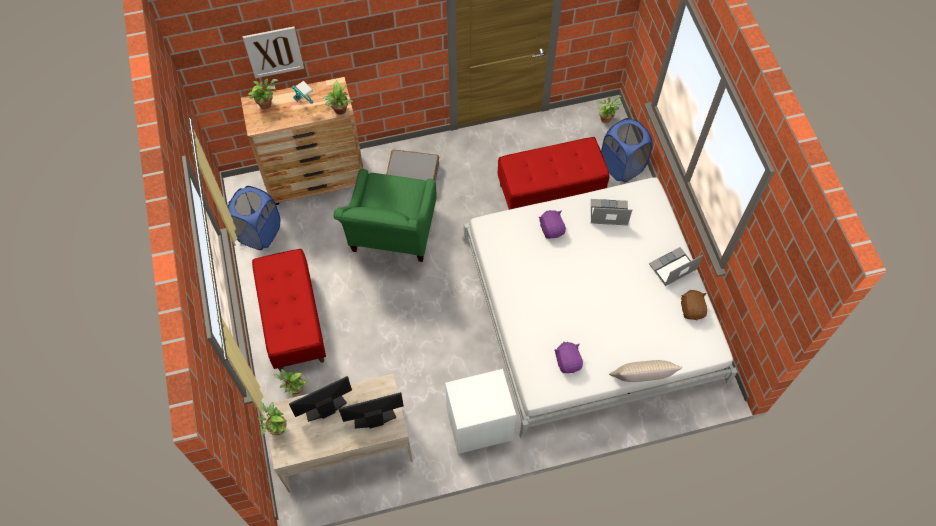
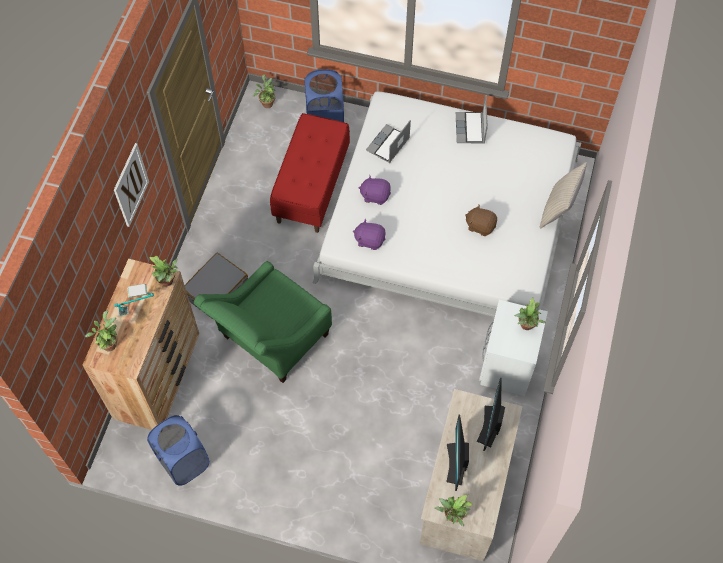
camera: 60 degrees left, 0 degrees up
picture [243,27,304,78] -> picture moved to [114,143,149,227]
red bench [252,249,326,372] -> none
potted plant [274,369,307,397] -> potted plant moved to [515,298,546,330]
green armchair [334,169,437,262] -> green armchair turned 90 degrees clockwise [194,261,332,383]
purple plush toy [555,342,583,373] -> purple plush toy moved to [353,219,386,250]
brown plush toy [681,290,707,320] -> brown plush toy moved to [465,205,497,236]

